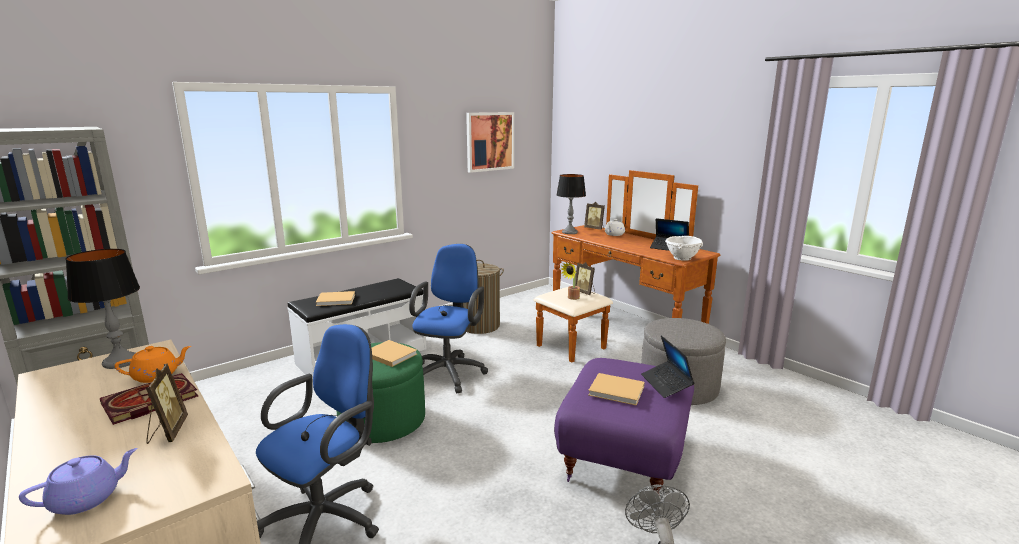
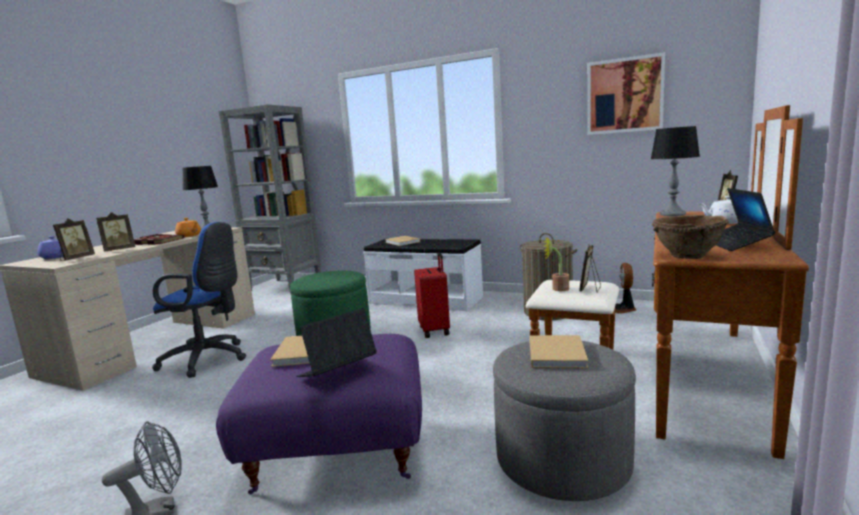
camera: 65 degrees right, 5 degrees down
beige book [372,340,417,367] -> beige book moved to [529,335,588,368]
blue office chair [409,244,488,394] -> red suitcase [414,252,450,338]
white bowl [665,236,703,261] -> brown bowl [652,215,729,259]
none -> picture frame [53,218,95,261]
none -> fan [614,263,636,314]

